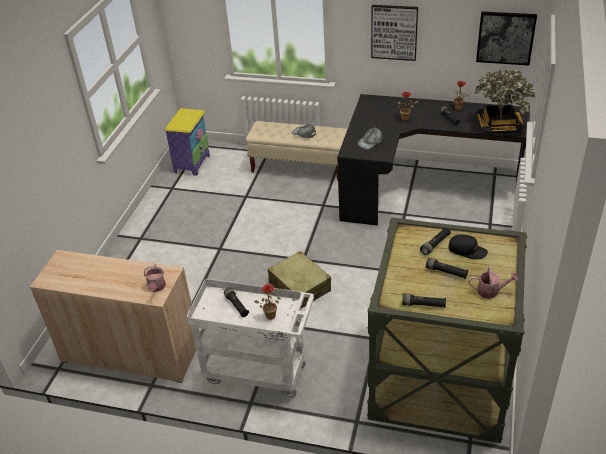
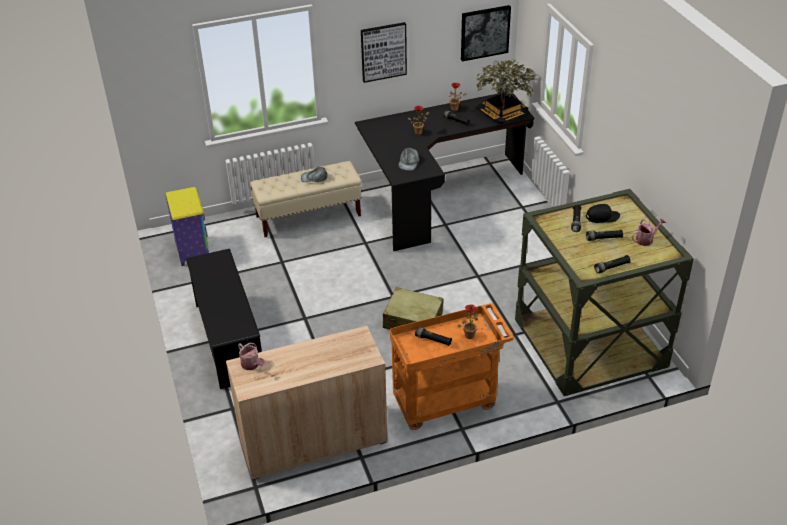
camera: 35 degrees left, 0 degrees up
watering can [144,263,166,292] -> watering can moved to [238,343,265,370]
white cart [187,279,314,397] -> orange cart [390,303,514,430]
none -> black shoe rack [186,249,262,389]

